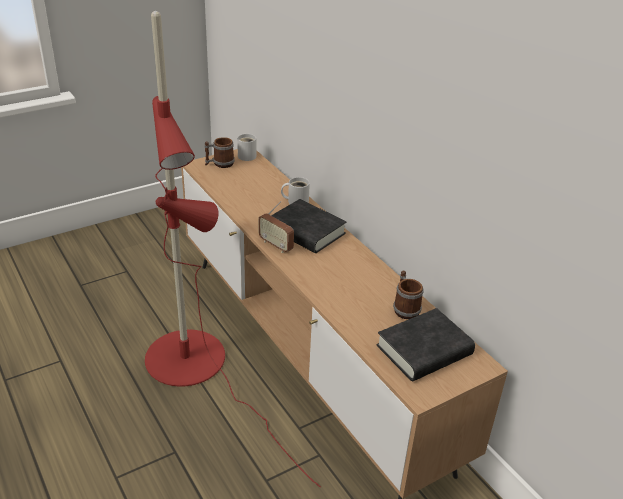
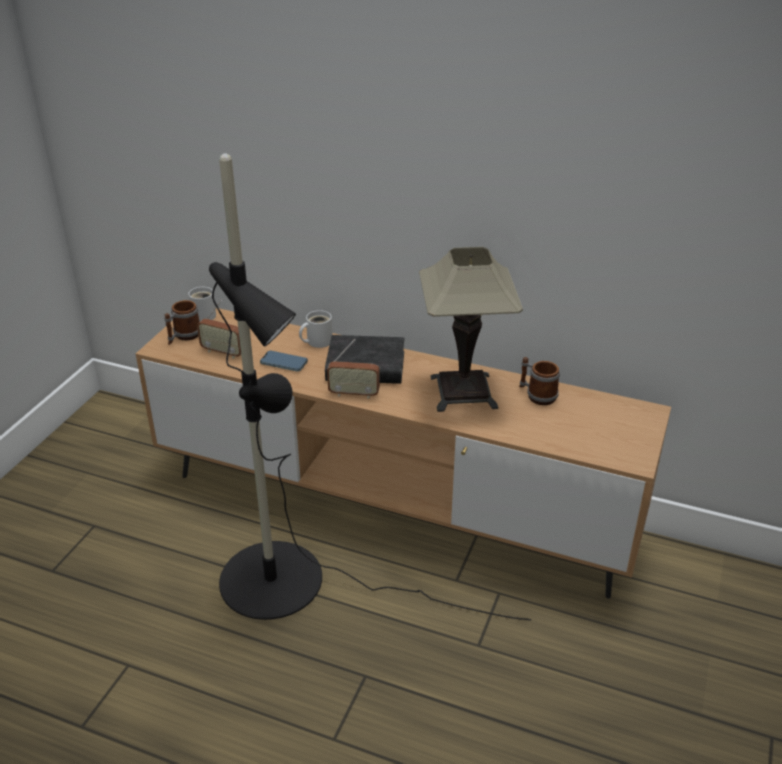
camera: 35 degrees left, 0 degrees up
red floor lamp [145,11,321,488] -> black floor lamp [209,153,531,620]
black book [377,308,475,381] -> none
none -> radio [197,300,241,359]
none -> phone [260,351,308,372]
none -> table lamp [419,247,523,412]

